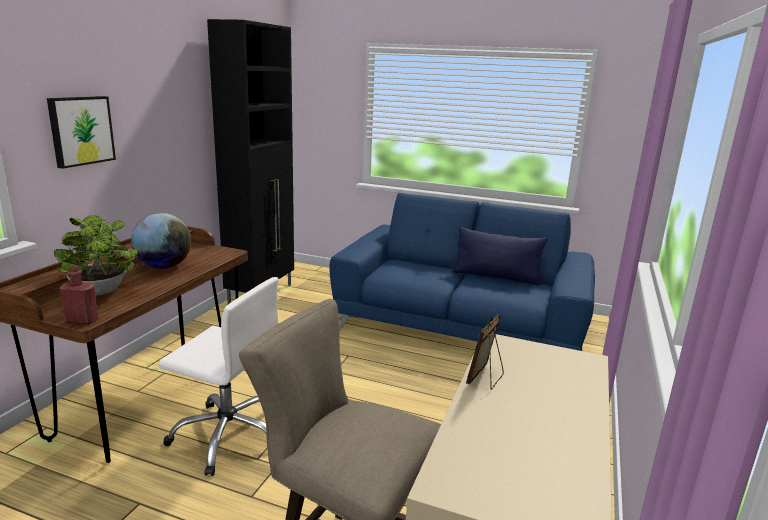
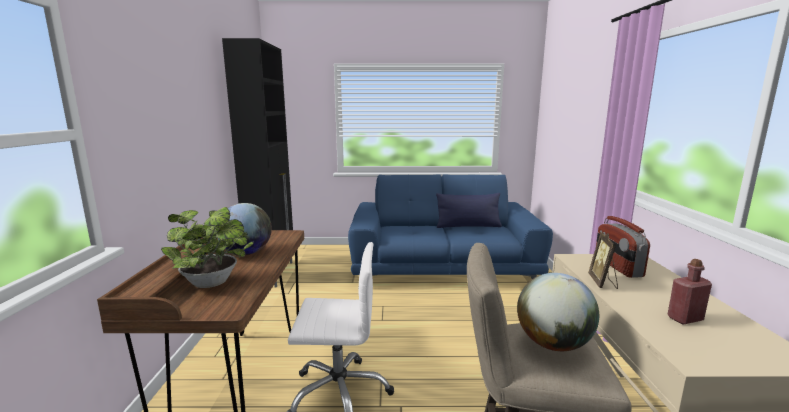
camera: 20 degrees left, 5 degrees down
picture [47,96,116,169] -> none
red bottle [59,265,98,324] -> red bottle moved to [668,259,712,325]
none -> globe [517,273,599,351]
none -> radio [596,216,650,278]

